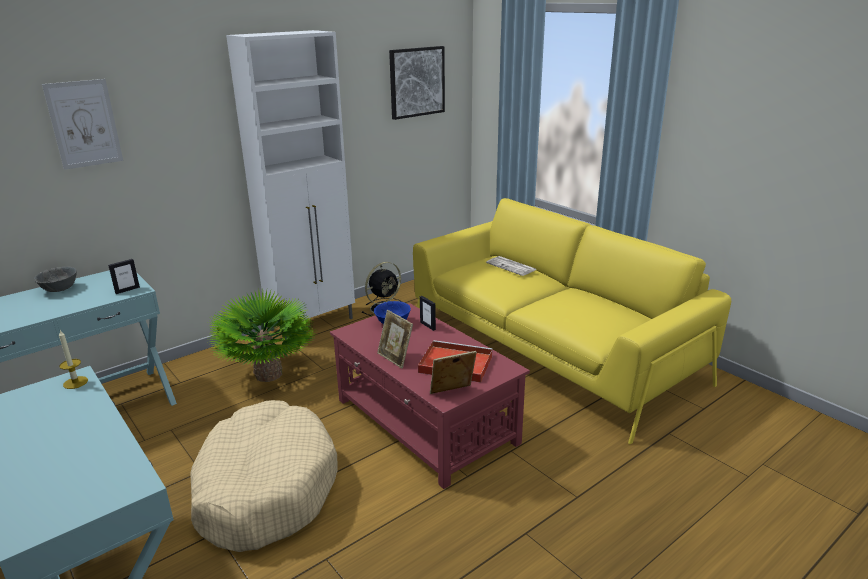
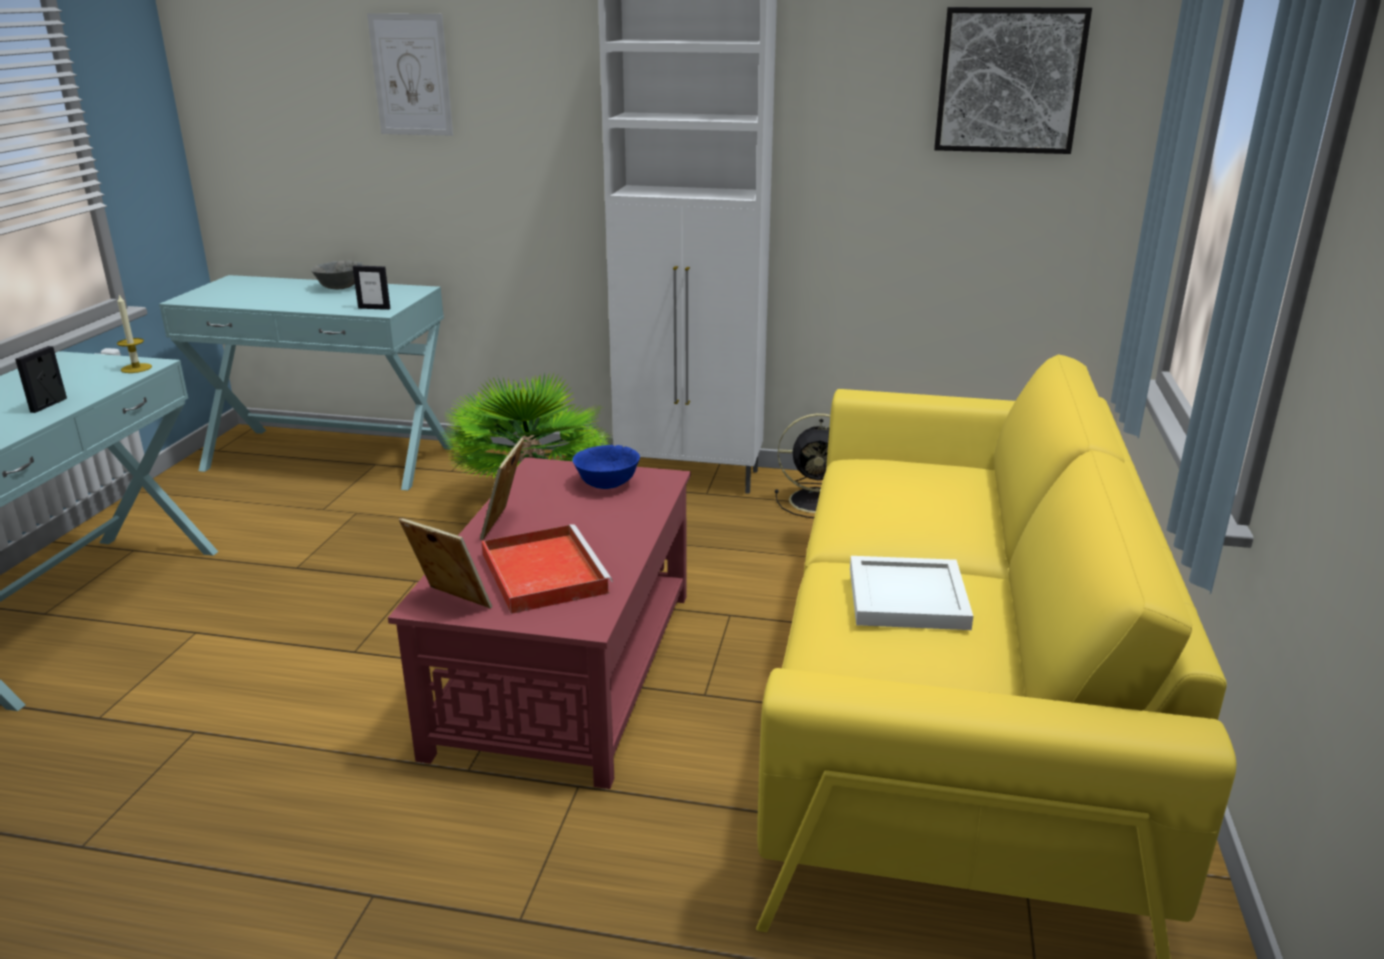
camera: 50 degrees right, 0 degrees up
beige dog bed [190,400,338,552] -> none
picture frame [420,296,436,331] -> picture frame moved to [15,346,67,413]
newspaper [486,256,536,276] -> none
none -> white tray [850,556,973,630]

